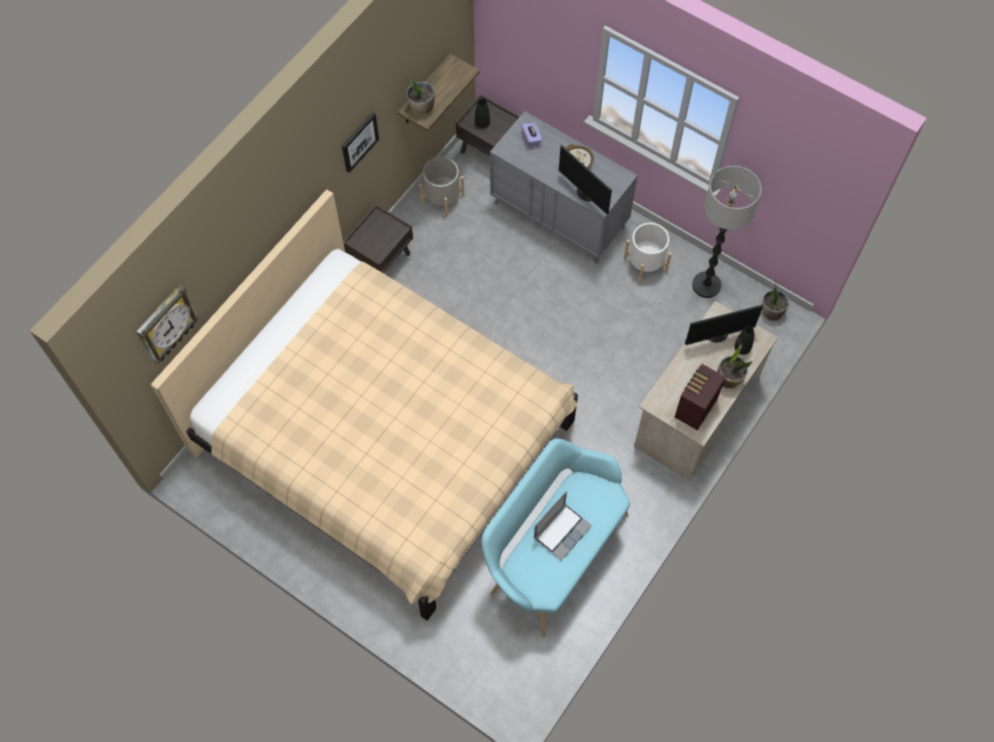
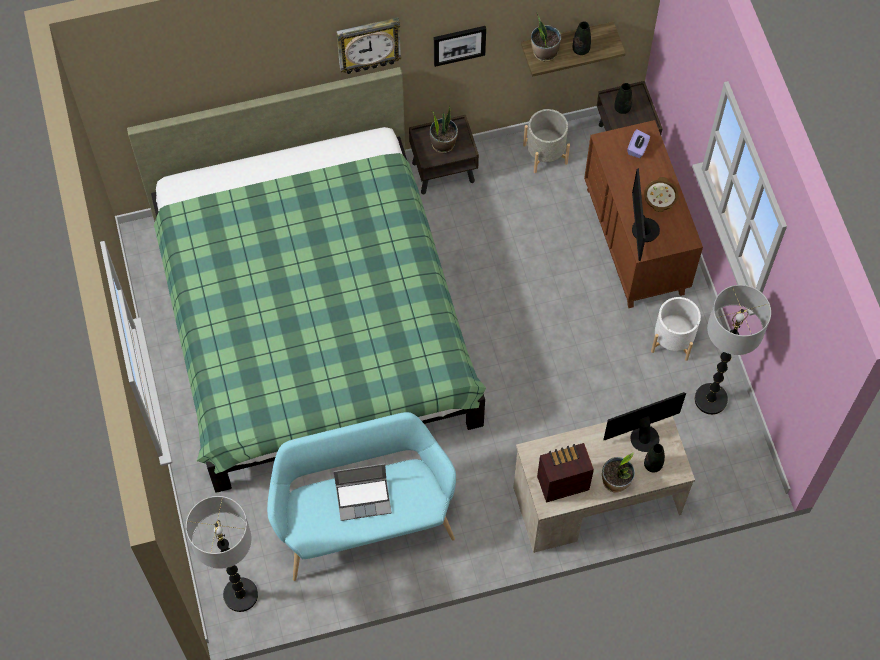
camera: 40 degrees right, 0 degrees up
wall clock [136,284,199,363] -> wall clock moved to [336,18,401,74]
beige bed [151,190,578,620] -> green bed [127,67,486,493]
grey dresser [490,111,638,264] -> brown dresser [584,120,703,308]
monitor [685,304,764,345] -> monitor turned 135 degrees clockwise [603,392,686,452]
potted plant [762,279,789,321] -> potted plant moved to [430,106,458,153]
none -> floor lamp [186,496,258,612]
none -> black vase [573,21,591,55]

